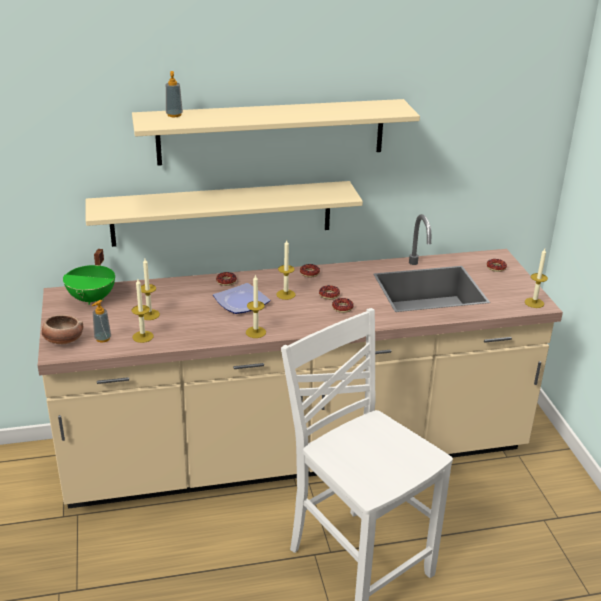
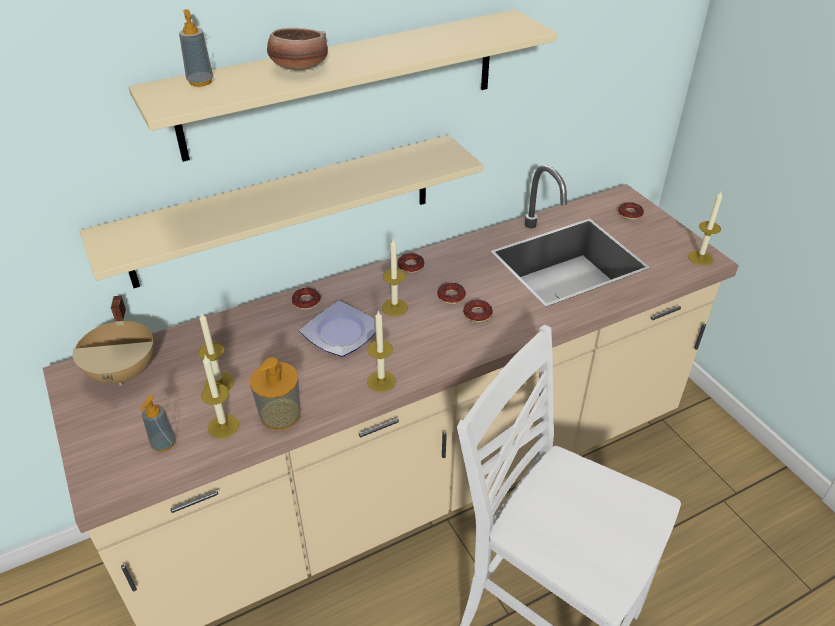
camera: 15 degrees left, 10 degrees up
bowl [42,315,83,344] -> bowl moved to [267,28,328,70]
green cooking pot [63,249,115,305] -> beige cooking pot [73,296,154,386]
none -> soap dispenser [250,357,301,431]

